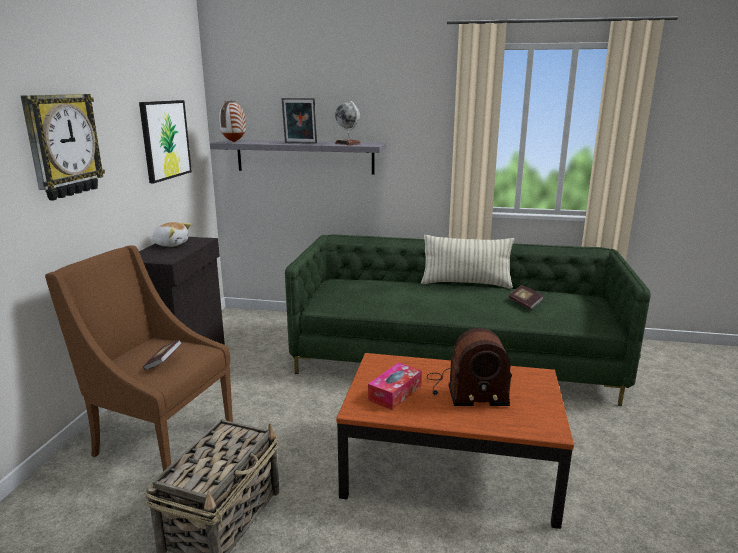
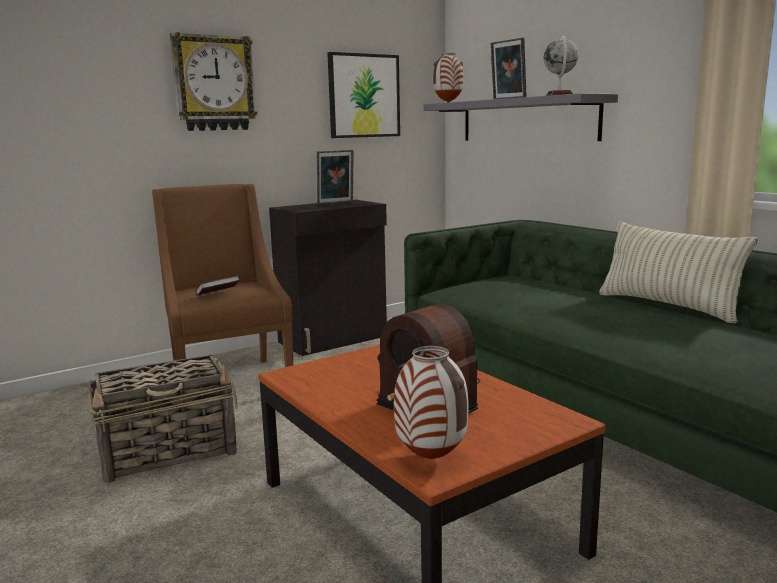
camera: 45 degrees right, 5 degrees down
plush toy [152,222,191,247] -> picture frame [316,150,354,205]
tissue box [368,363,422,410] -> none
book [508,285,544,309] -> none
none -> vase [394,346,469,459]

